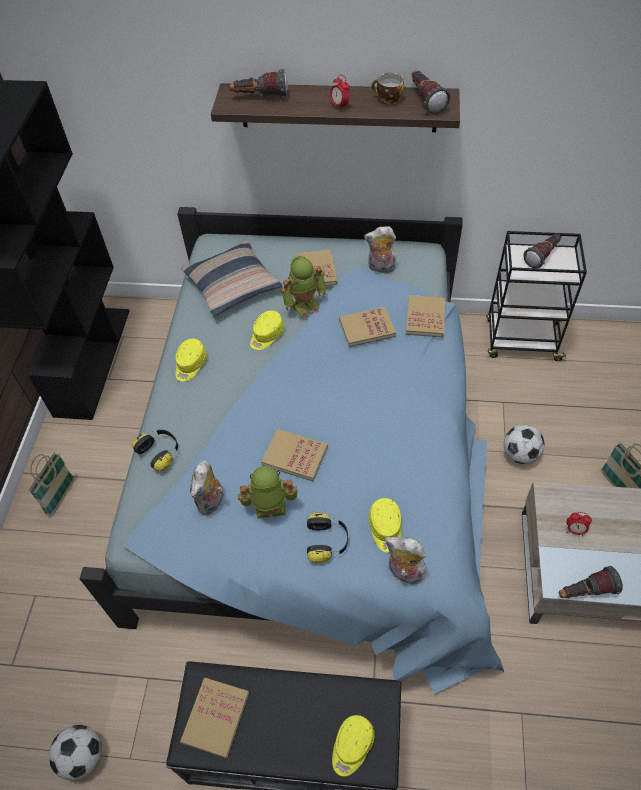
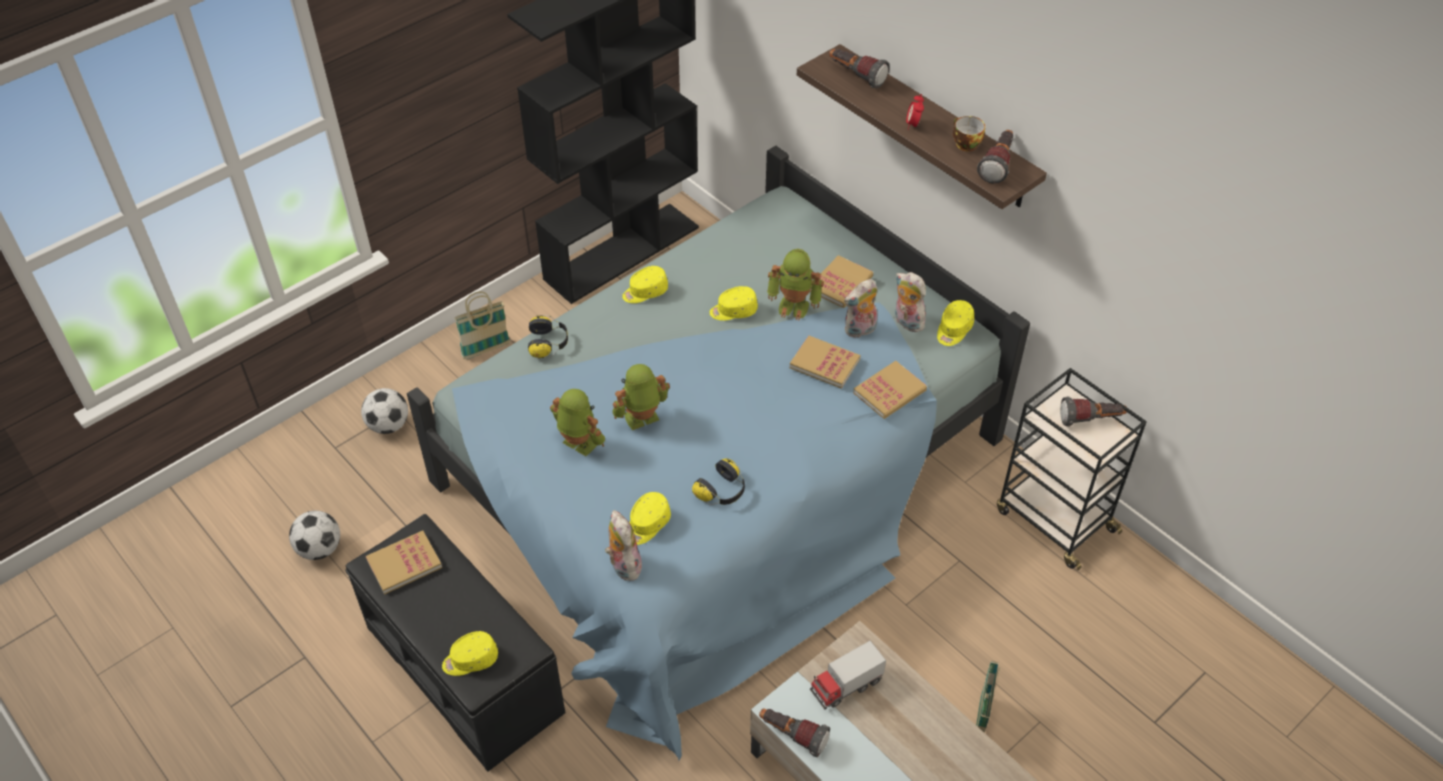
camera: 40 degrees right, 5 degrees down
pillow [181,240,283,316] -> none
plush toy [190,461,224,516] -> plush toy moved to [844,279,877,338]
book [261,429,328,481] -> toy robot [612,364,670,430]
headphones [307,513,348,563] -> headphones moved to [692,458,745,505]
football [504,424,545,464] -> football moved to [361,388,408,434]
alarm clock [567,512,592,537] -> toy truck [810,641,886,710]
none -> yellow cap [937,300,974,346]

